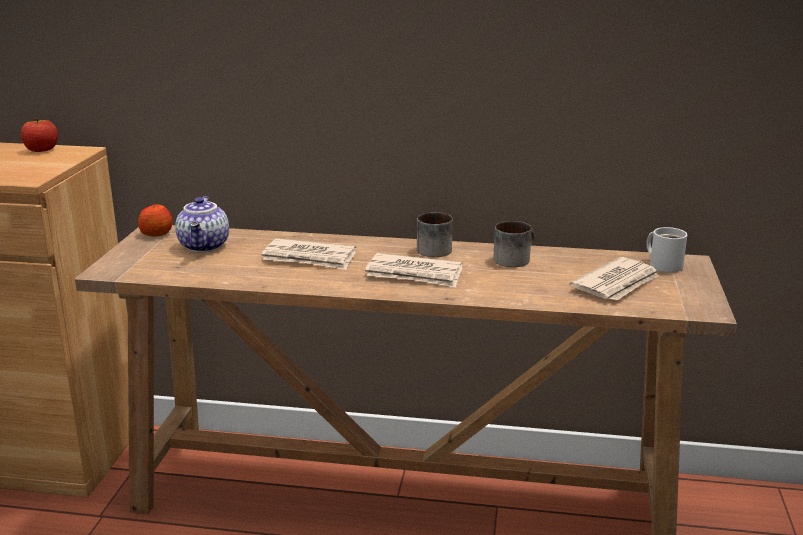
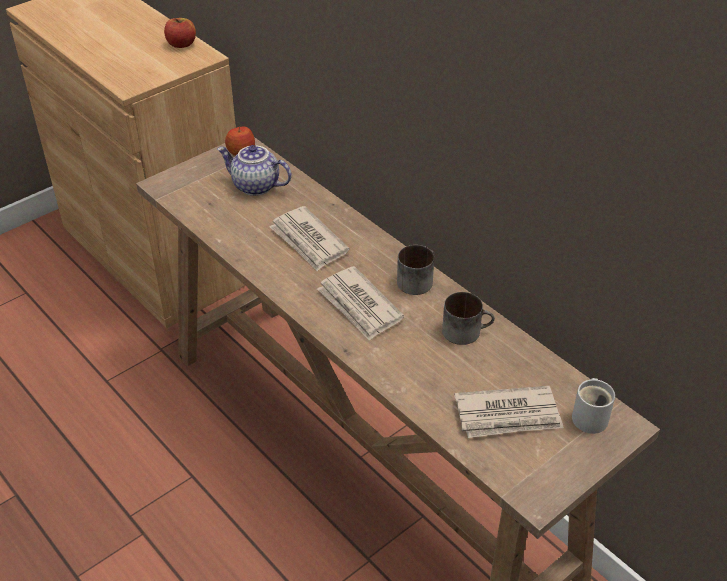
camera: 40 degrees right, 20 degrees up
teapot [175,196,229,253] -> teapot turned 75 degrees clockwise [217,145,292,196]

